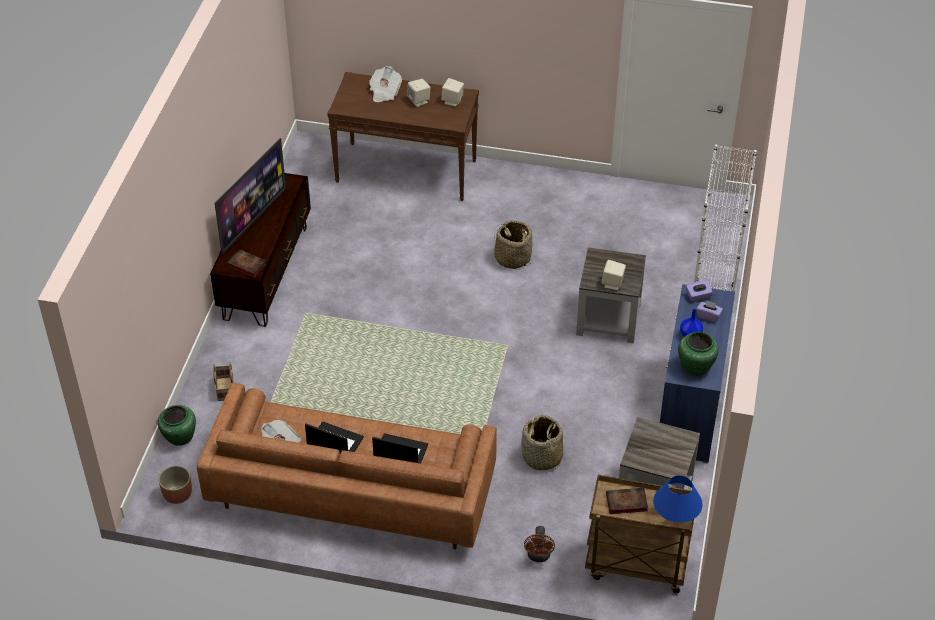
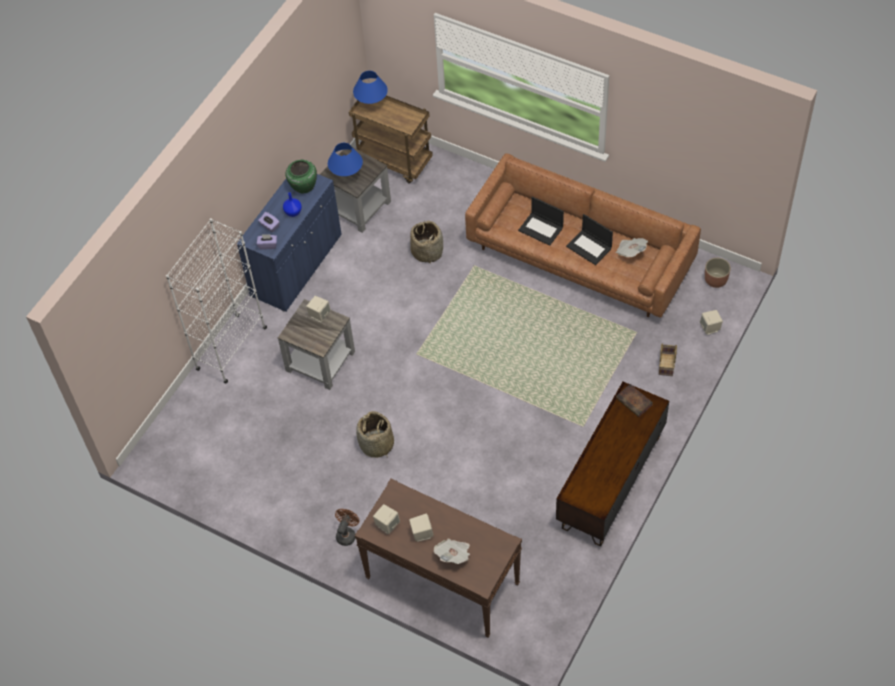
camera: 160 degrees left, 10 degrees up
green vase [158,405,196,446] -> beige speaker [700,310,723,335]
television [215,138,286,254] -> none
brown fan [524,526,555,562] -> brown fan moved to [335,509,360,546]
book [606,488,648,514] -> none
none -> blue table lamp [328,143,363,176]

